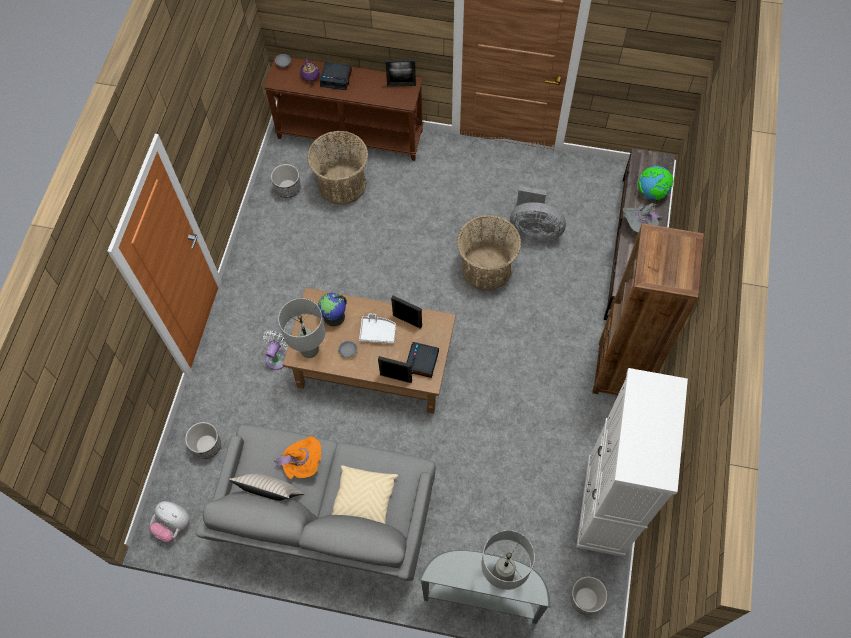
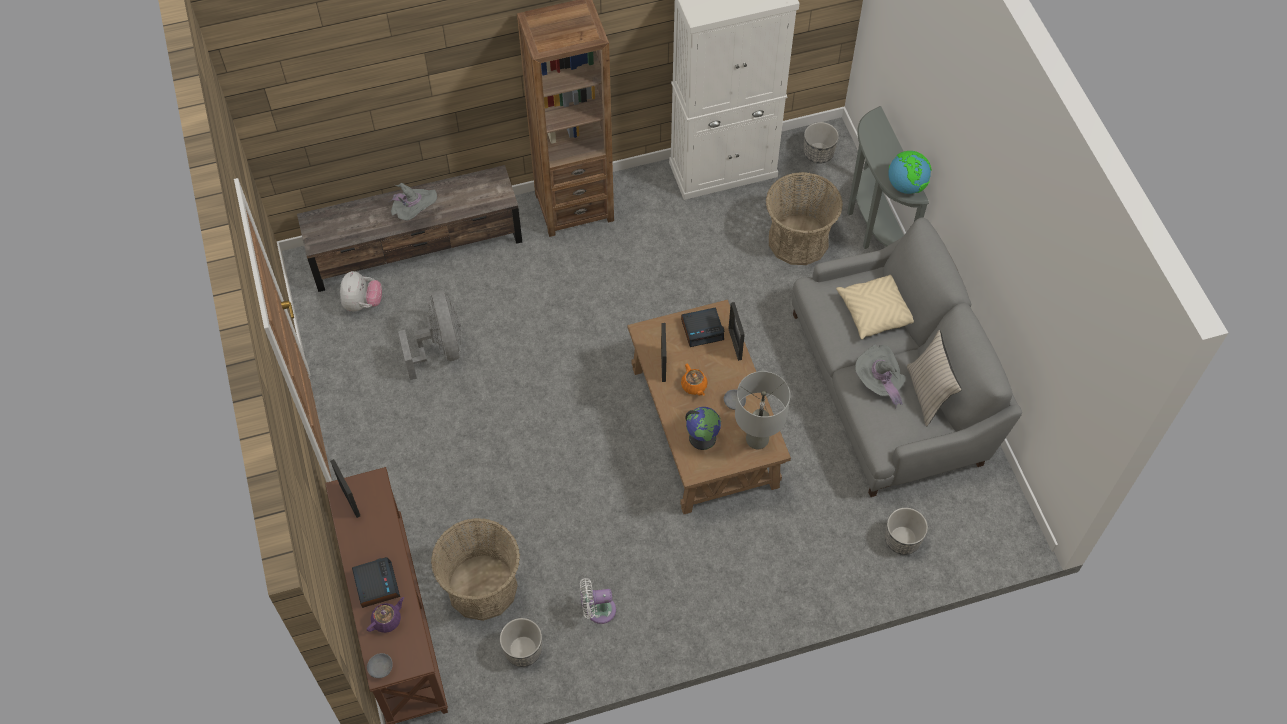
camera: 120 degrees left, 5 degrees down
plush toy [149,501,189,542] -> plush toy moved to [340,271,382,311]
white fan [263,330,288,370] -> white fan moved to [580,578,616,624]
orange hat [274,436,321,480] -> grey hat [855,344,905,409]
white tray [359,314,396,344] -> orange teapot [681,363,708,396]
basket [457,215,521,290] -> basket moved to [766,172,843,265]
grey table lamp [481,530,535,590] -> none
globe [638,166,674,200] -> globe moved to [888,151,932,194]

